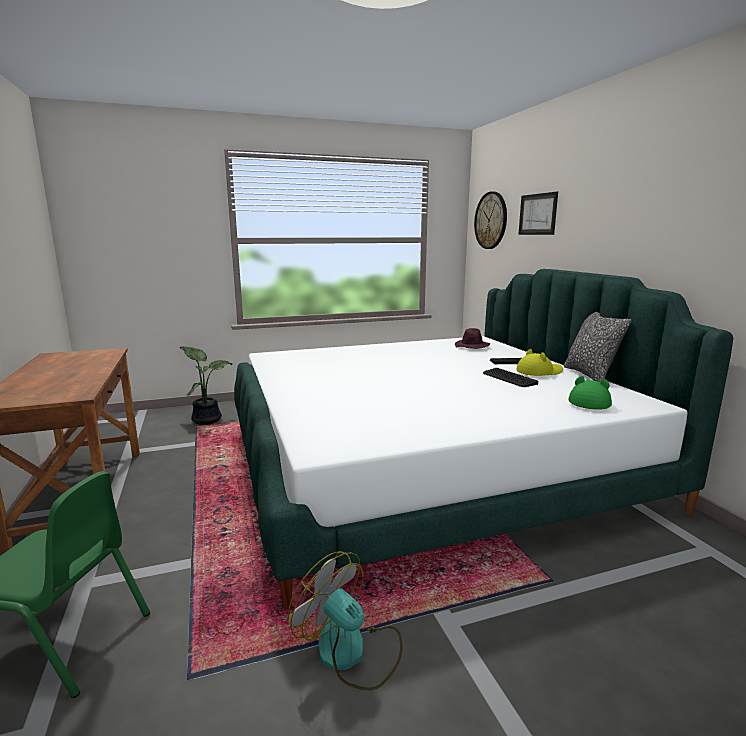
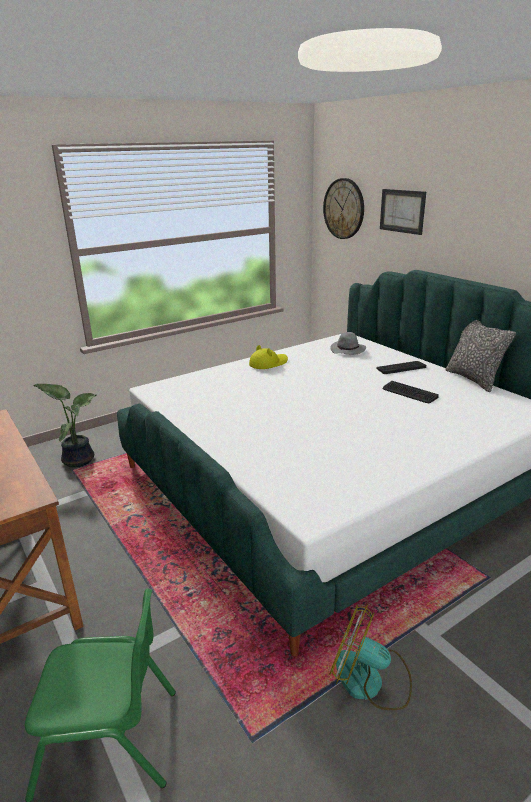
camera: 15 degrees left, 10 degrees up
purple hat [455,328,490,349] -> grey hat [330,332,366,355]
yellow hat [516,349,563,376] -> yellow hat moved to [249,345,288,369]
green hat [569,376,612,410] -> none

